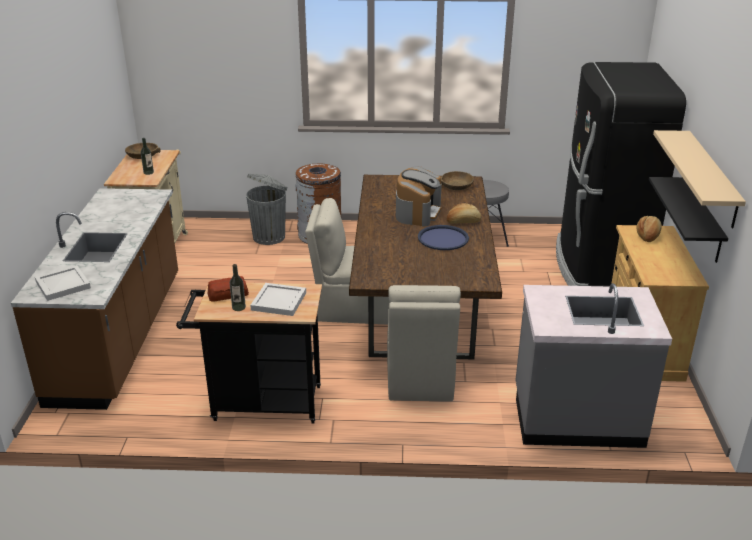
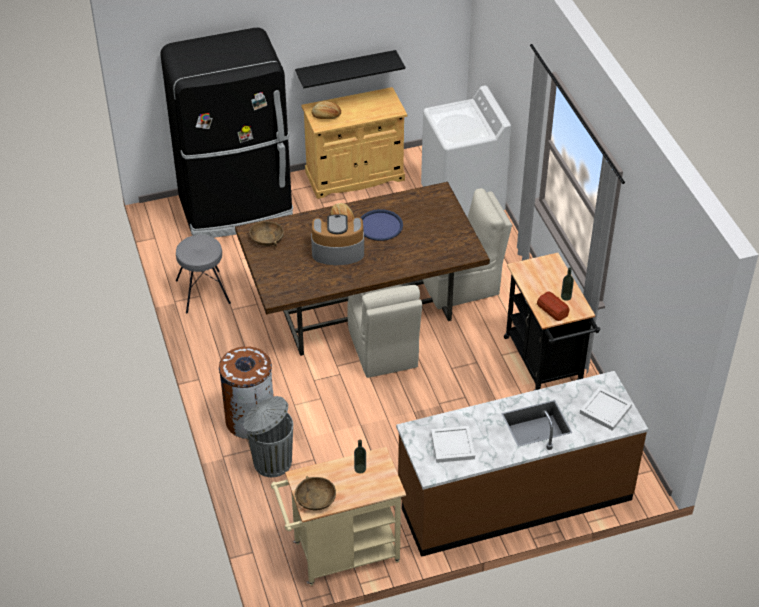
camera: 110 degrees left, 15 degrees up
white tray [250,283,306,316] -> white tray moved to [431,426,475,463]
grey counter [515,283,672,448] -> white washing machine [421,86,511,218]
beige shelf [653,130,746,228] -> none

